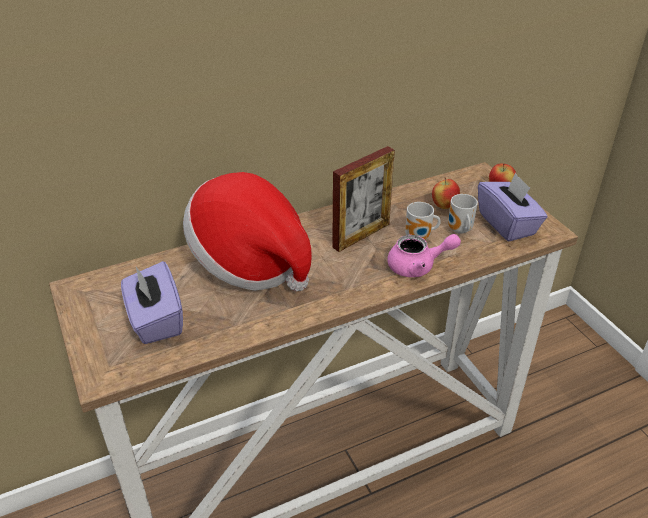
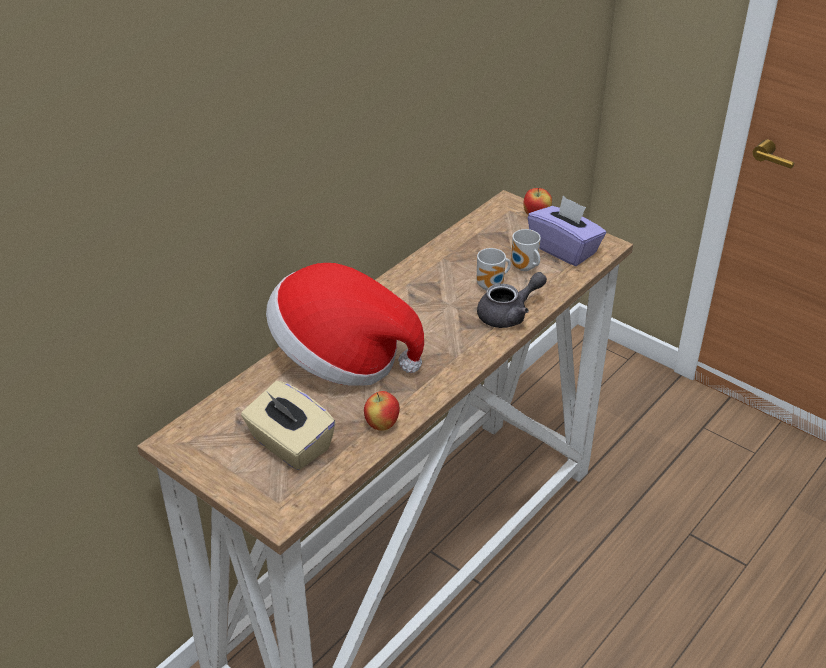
camera: 25 degrees left, 0 degrees up
purple tissue box [121,261,183,344] -> beige tissue box [241,381,336,470]
picture frame [332,146,395,252] -> none
pink teapot [387,234,461,277] -> grey teapot [477,272,547,328]
apple [432,177,460,209] -> apple moved to [364,391,400,431]

